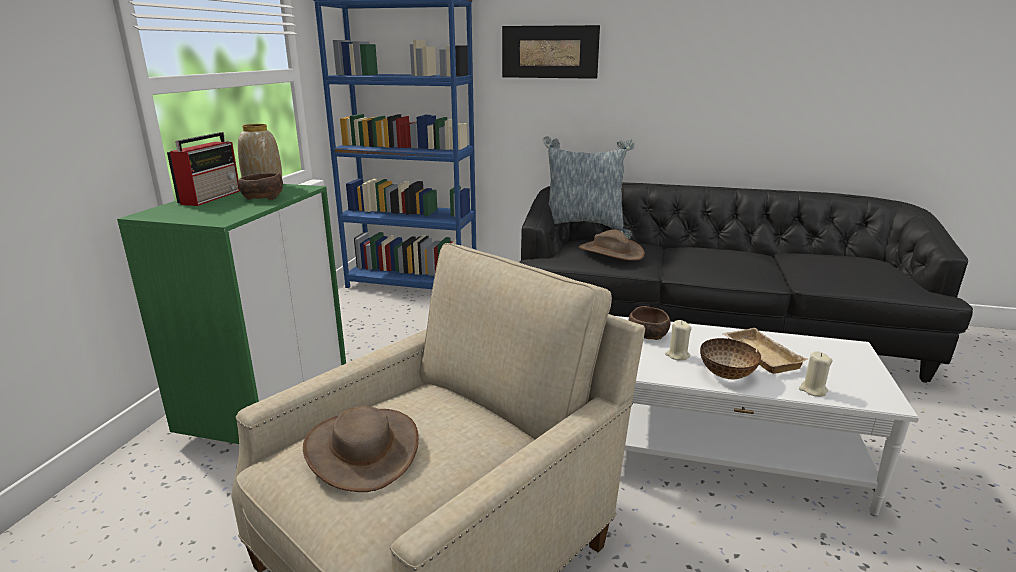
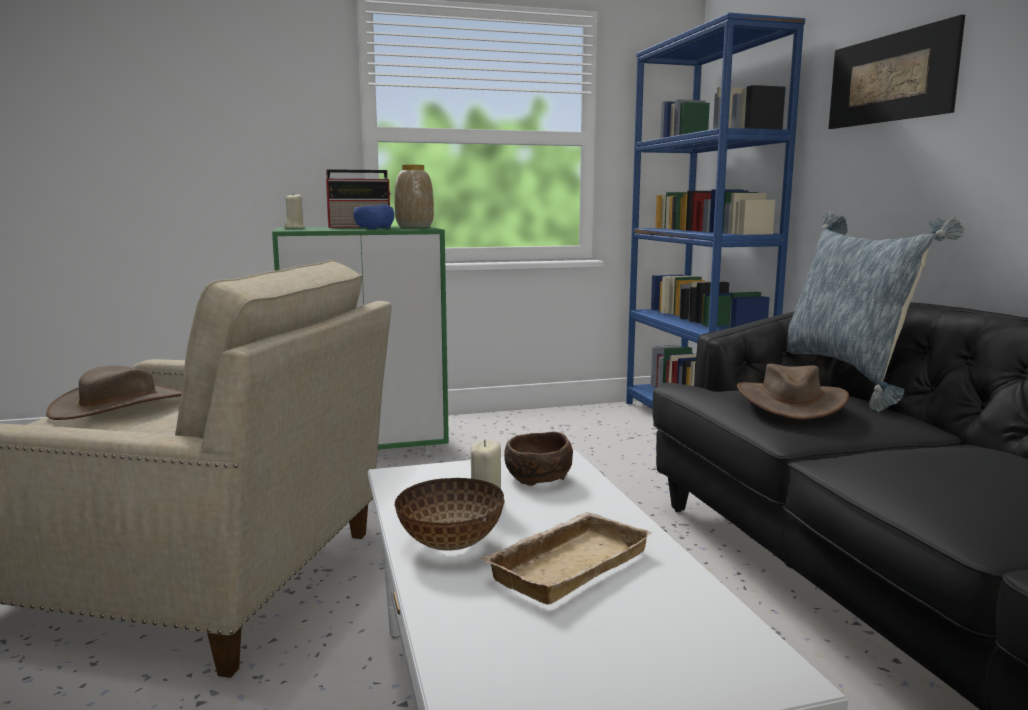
camera: 60 degrees right, 10 degrees down
brown bowl [238,173,283,200] -> blue bowl [353,205,395,229]
beige candle [799,351,832,397] -> beige candle moved to [284,194,306,228]

